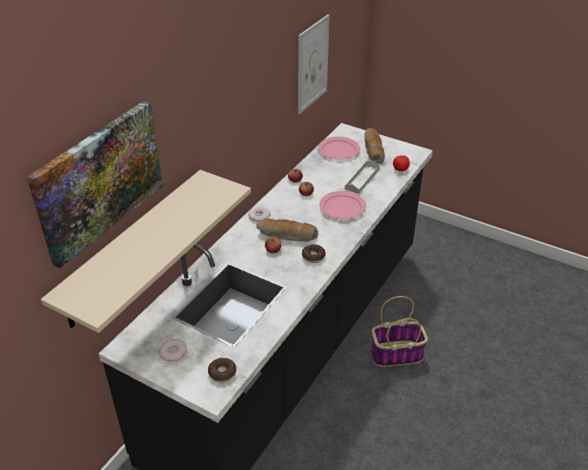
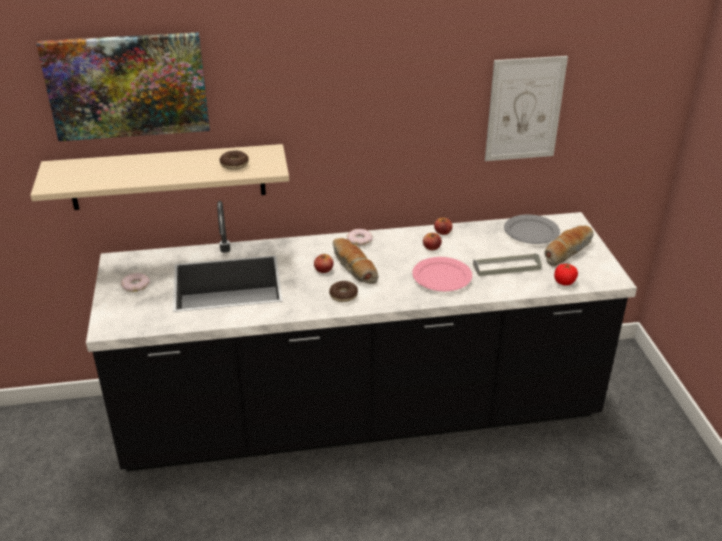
camera: 50 degrees right, 5 degrees down
donut [208,358,236,382] -> donut moved to [219,150,249,170]
pink plate [318,137,360,160] -> grey plate [504,215,560,244]
basket [371,296,428,367] -> none

